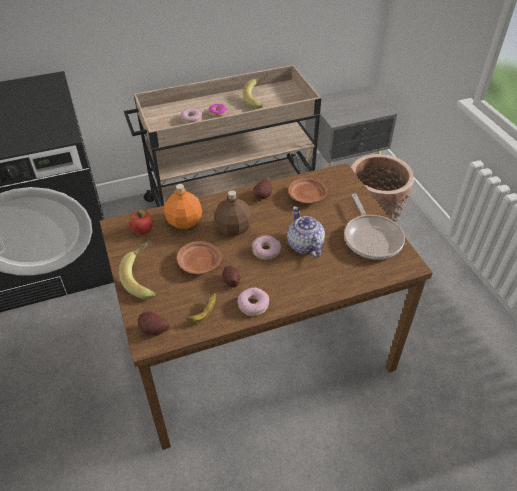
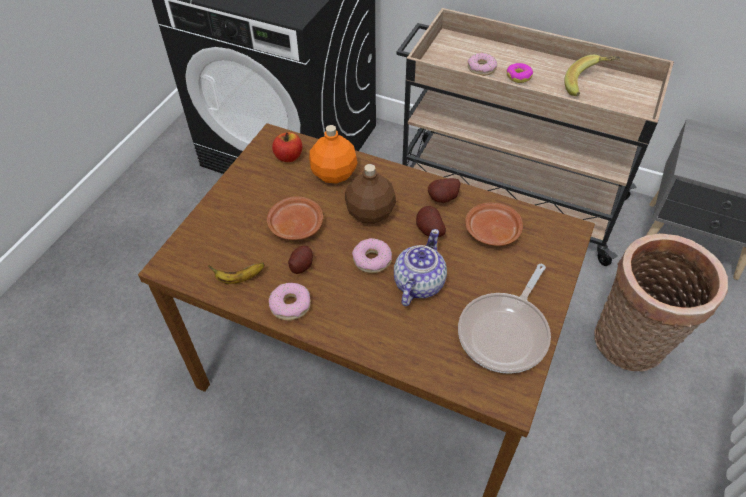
camera: 45 degrees right, 5 degrees up
banana [119,240,156,299] -> none
potato [138,311,170,336] -> potato moved to [416,206,446,237]

